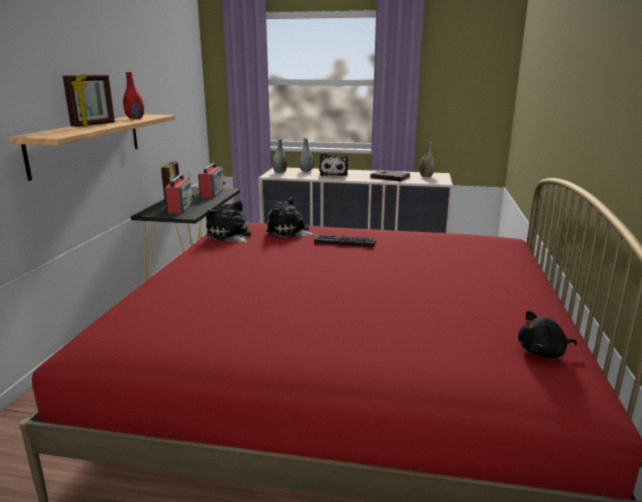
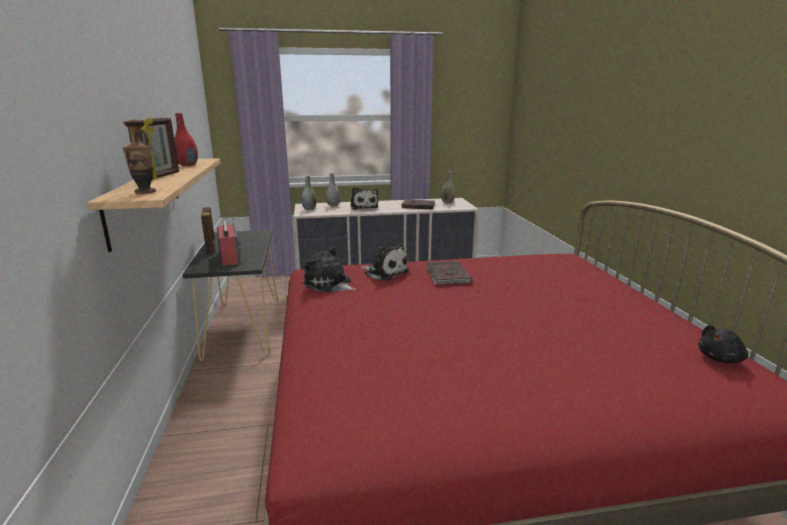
camera: 20 degrees left, 0 degrees up
radio [198,162,226,197] -> none
plush toy [266,197,317,238] -> plush toy turned 150 degrees counterclockwise [361,243,409,281]
keyboard [314,235,376,247] -> brown book [426,261,472,285]
none -> vase [123,120,156,194]

